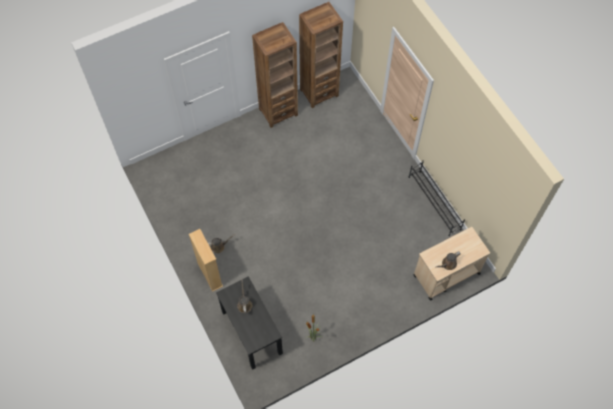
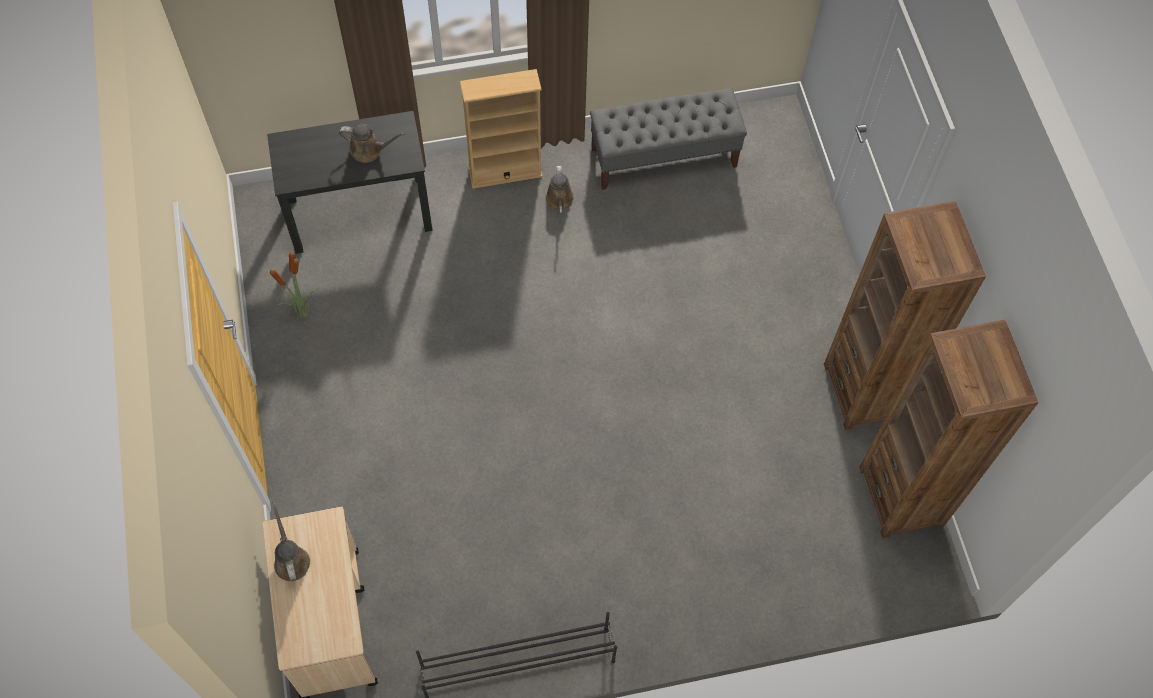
camera: 105 degrees right, 0 degrees up
none -> grey bench [590,88,747,190]

